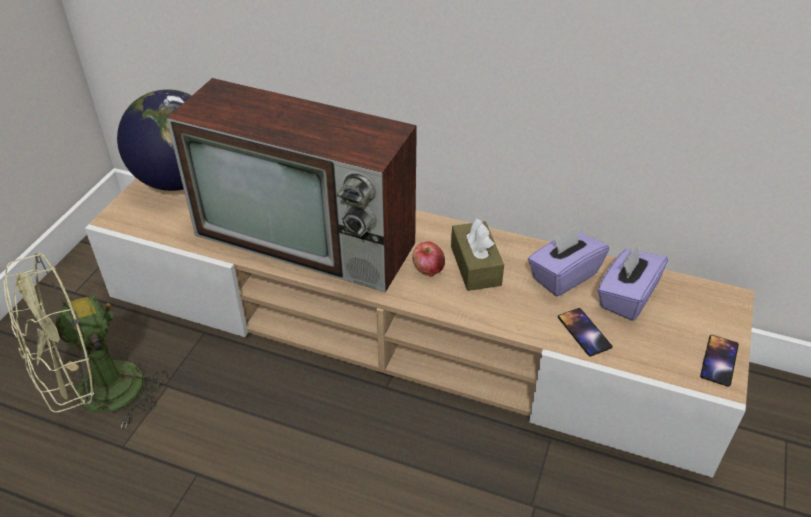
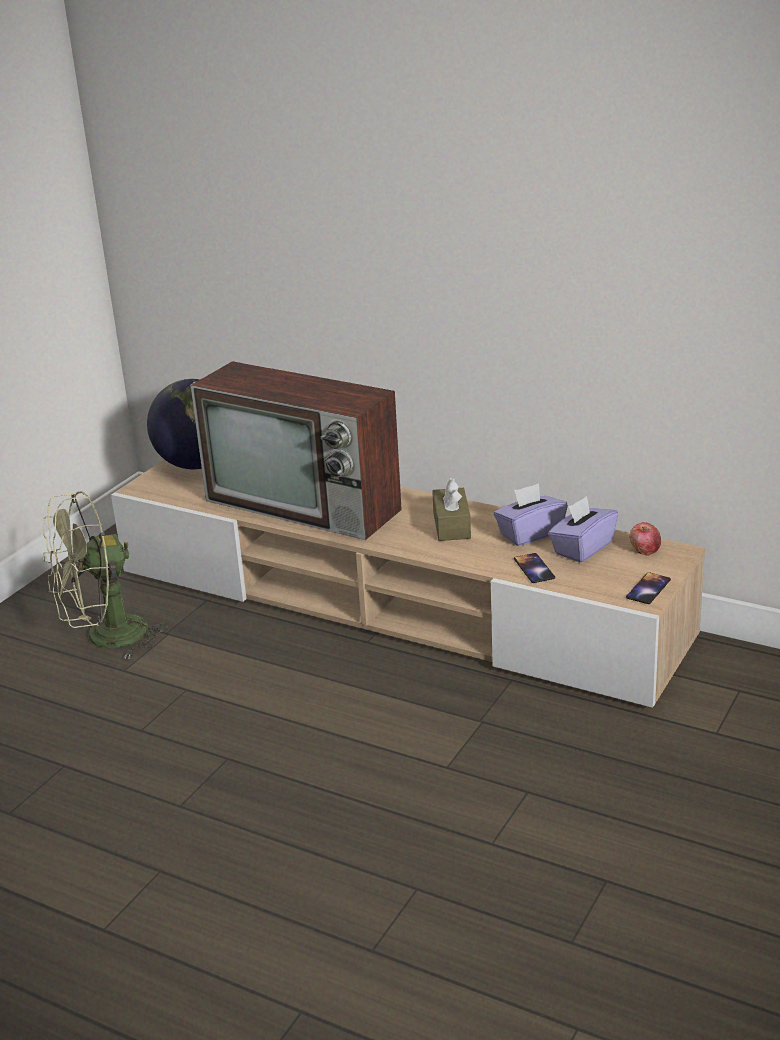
camera: 10 degrees right, 15 degrees down
apple [412,241,445,277] -> apple moved to [630,522,661,556]

